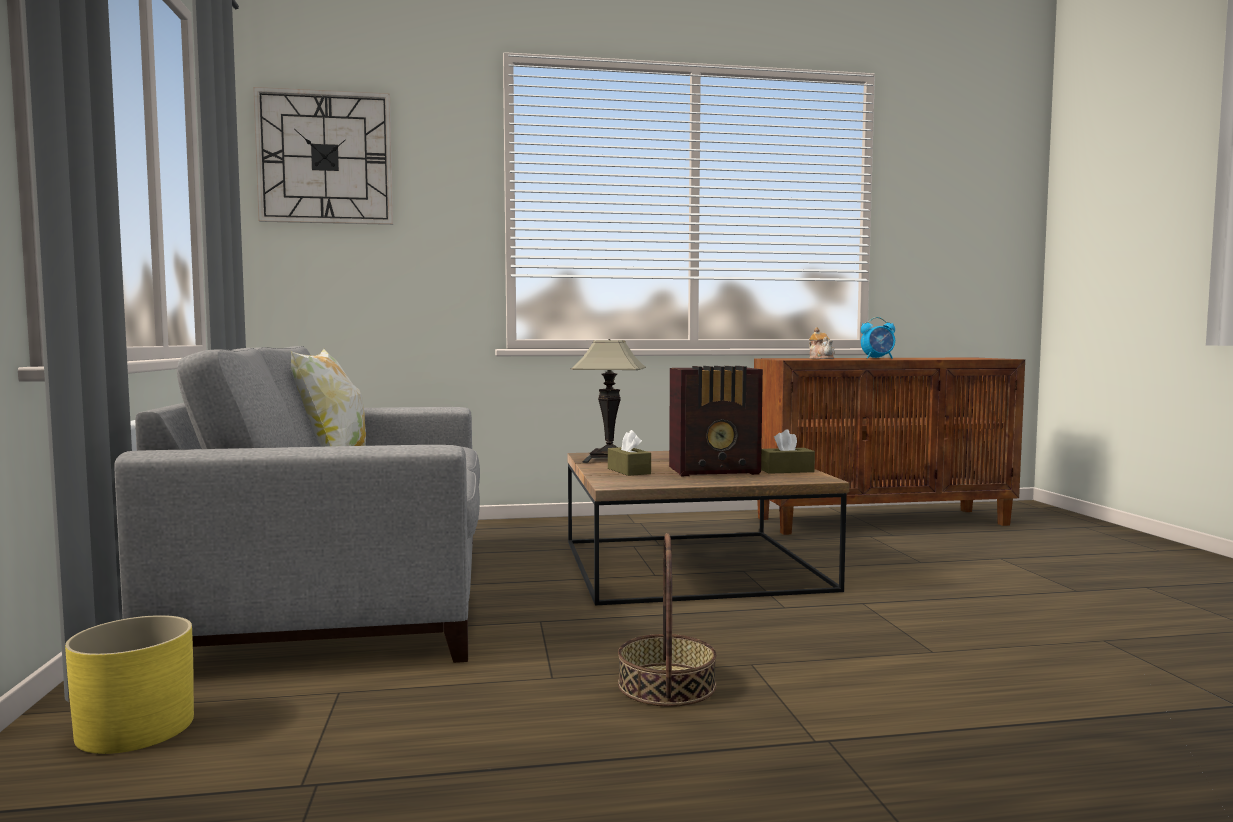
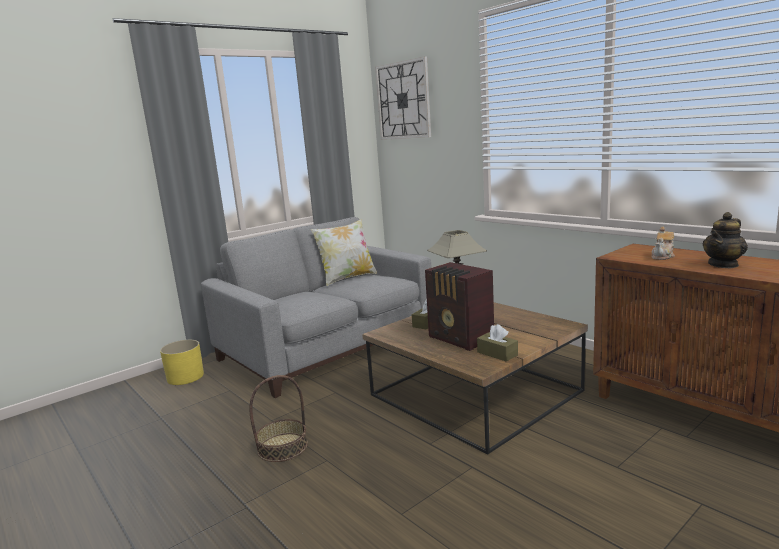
camera: 60 degrees right, 10 degrees up
alarm clock [861,317,895,359] -> teapot [703,212,748,268]

